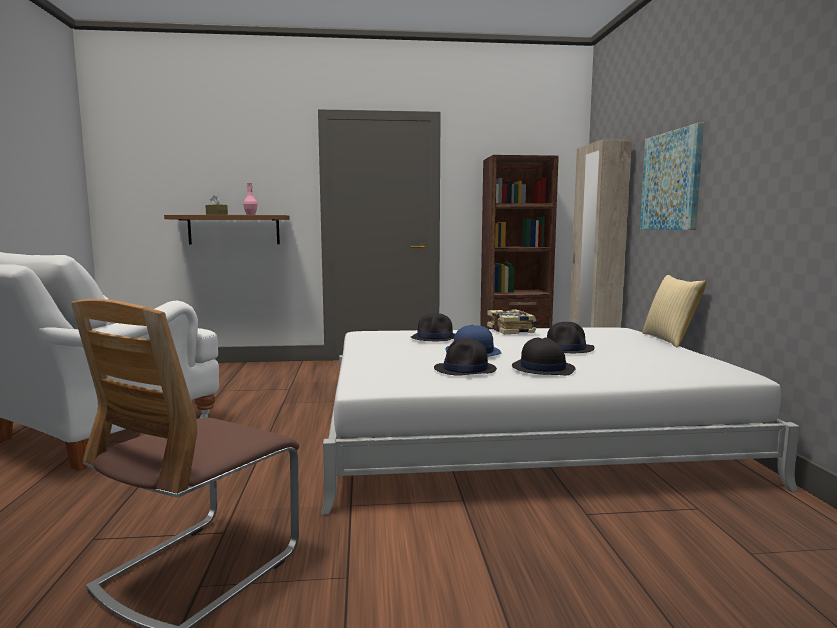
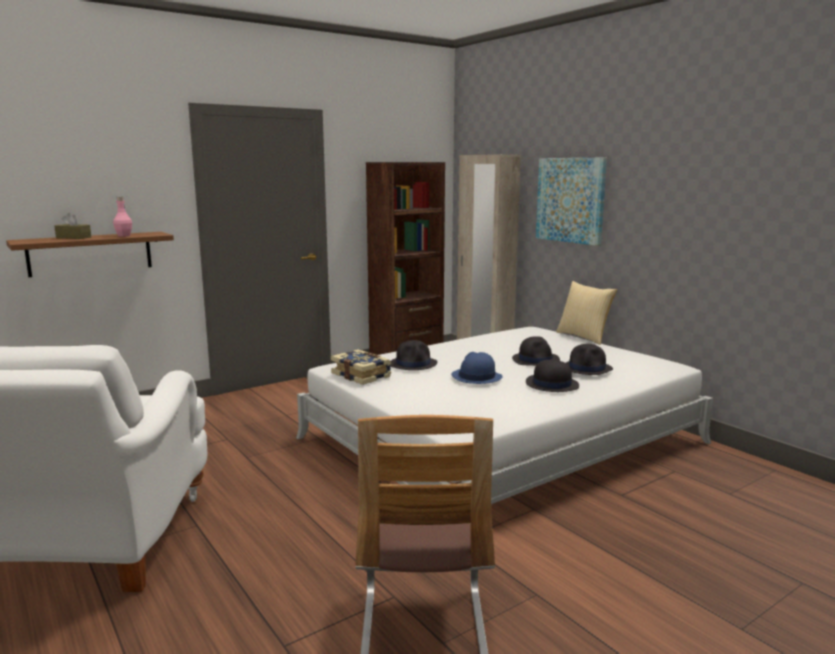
camera: 30 degrees left, 5 degrees up
black hat [434,338,497,376] -> black hat moved to [566,344,613,375]
book [487,309,537,334] -> book moved to [331,349,391,385]

